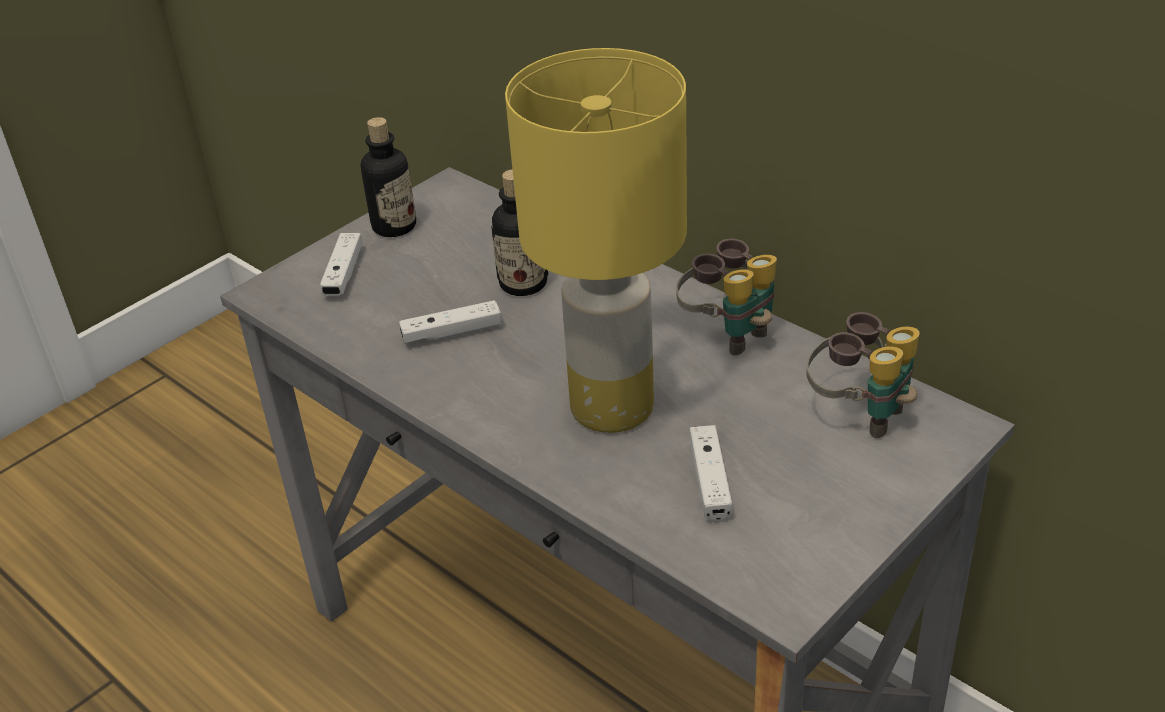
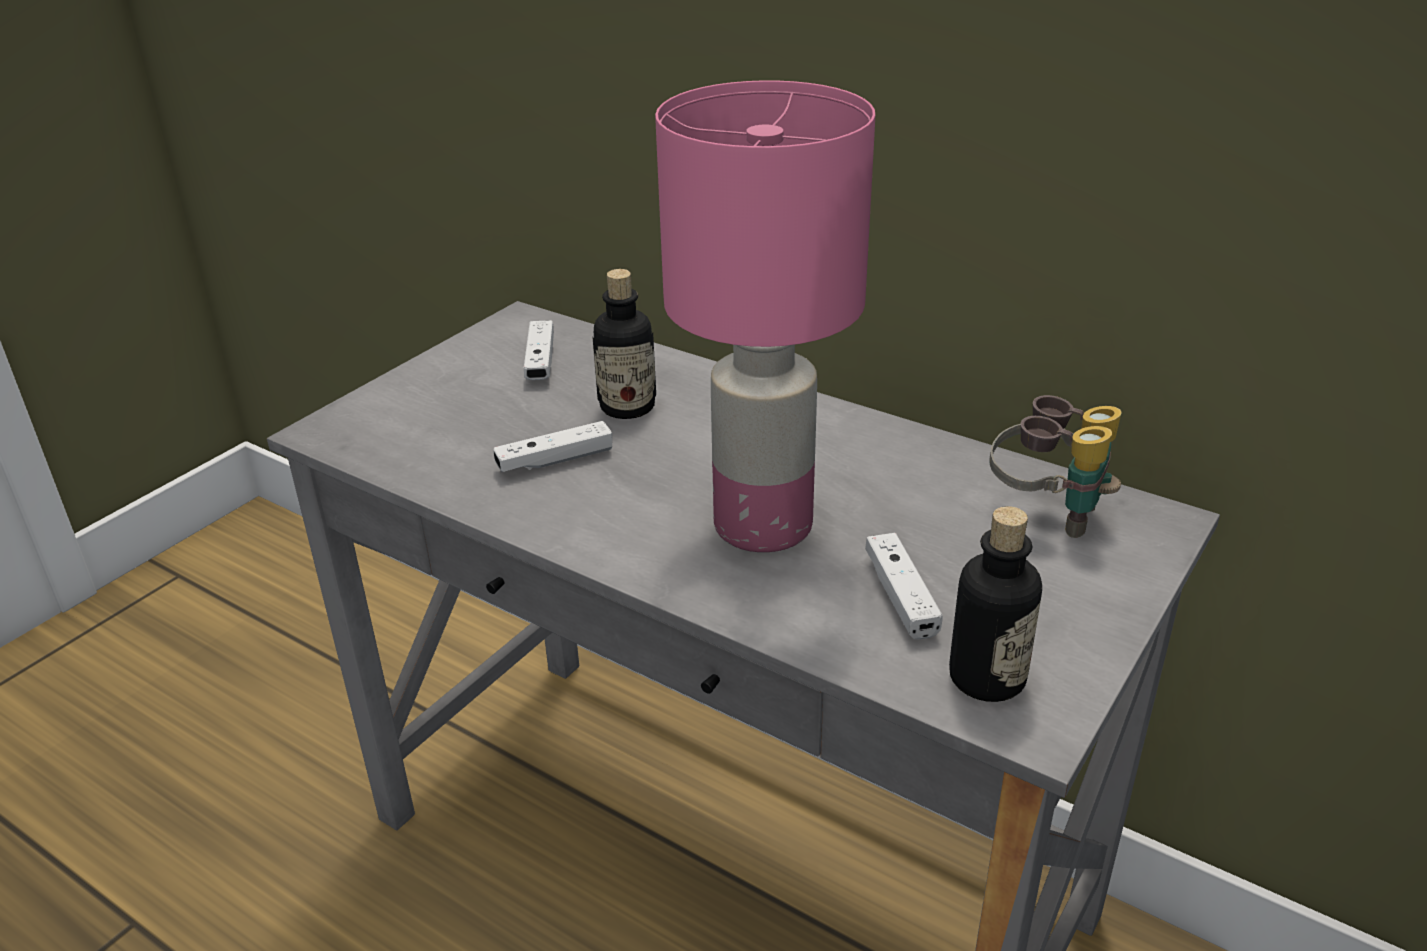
camera: 10 degrees left, 5 degrees down
white game controller [320,233,362,296] -> white game controller moved to [524,320,554,380]
bottle [361,117,416,237] -> bottle moved to [949,506,1042,702]
yellow table lamp [505,48,687,433] -> pink table lamp [655,80,875,552]
binoculars [676,239,777,356] -> none

